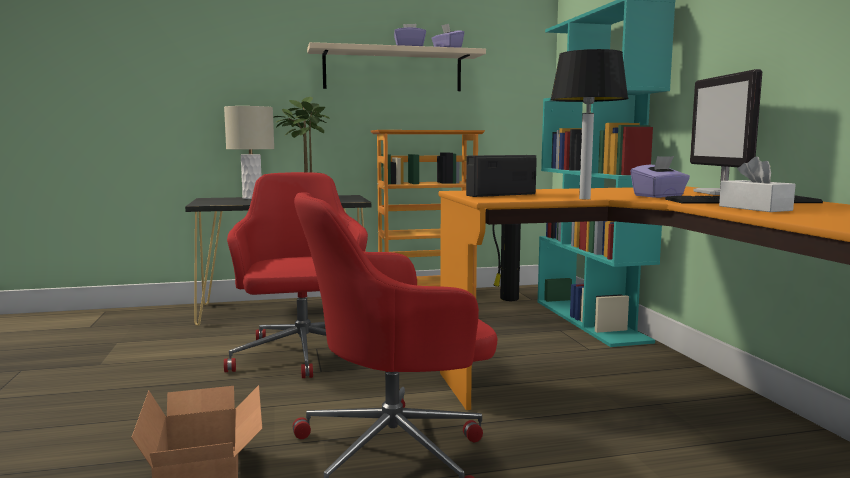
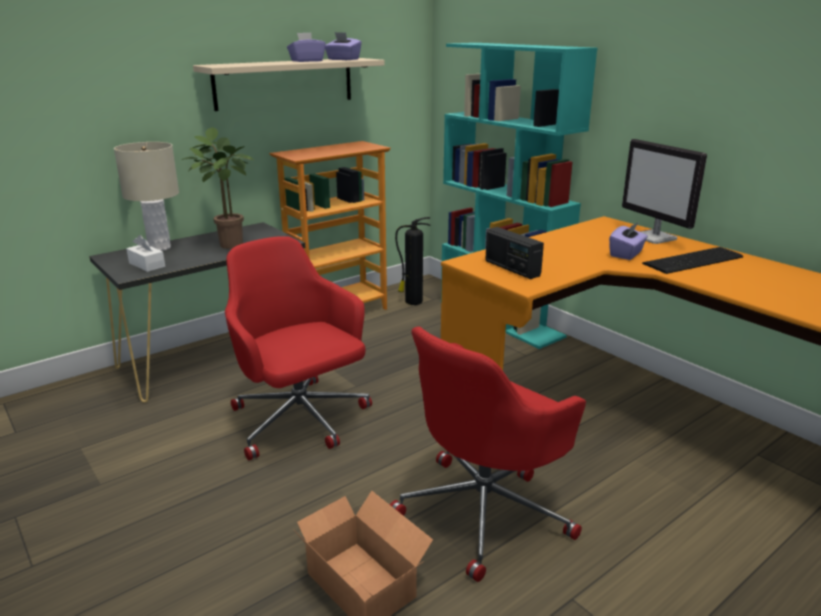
camera: 25 degrees left, 15 degrees up
radio [466,155,537,197] -> radio turned 75 degrees counterclockwise [485,227,544,279]
table lamp [550,49,628,199] -> none
white tissue box [719,156,796,212] -> white tissue box moved to [127,235,165,272]

